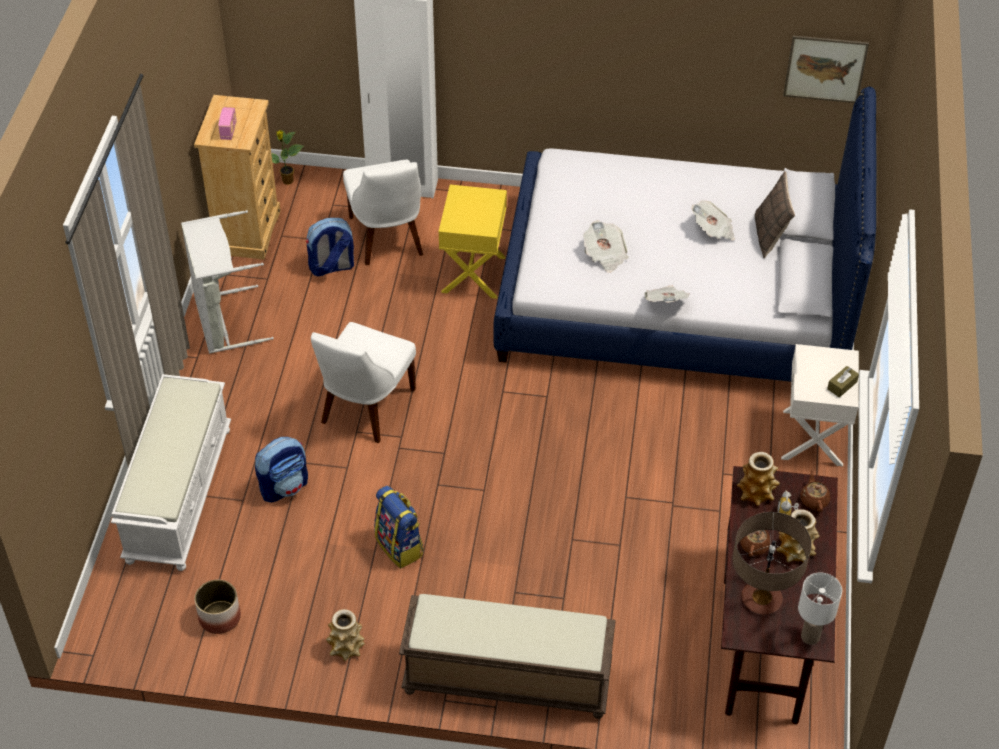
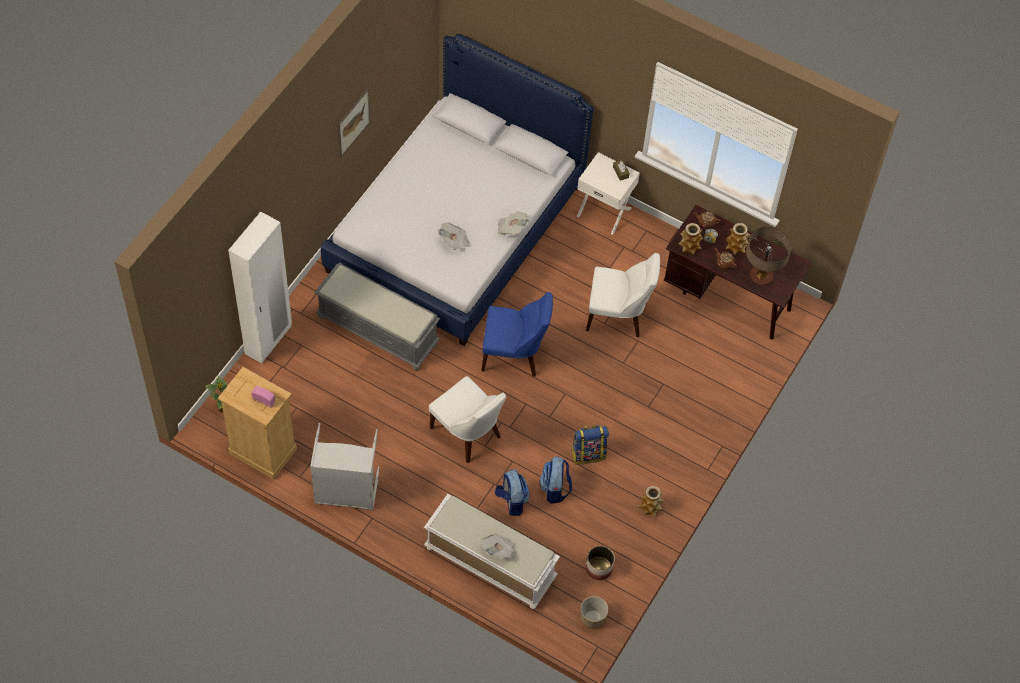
camera: 70 degrees left, 10 degrees up
backpack [306,218,354,276] -> backpack moved to [539,456,572,504]
white chair [343,160,423,265] -> white chair moved to [586,253,660,337]
brown bench [399,594,616,719] -> none
yellow nightstand [438,185,507,299] -> grey bench [314,263,440,370]
newspaper [692,201,735,240] -> newspaper moved to [480,533,515,559]
pillow [755,171,795,259] -> none
picture [783,36,869,103] -> picture moved to [338,89,370,157]
white table lamp [798,572,842,645] -> none
none -> blue chair [481,292,553,377]
none -> planter [580,596,608,629]

